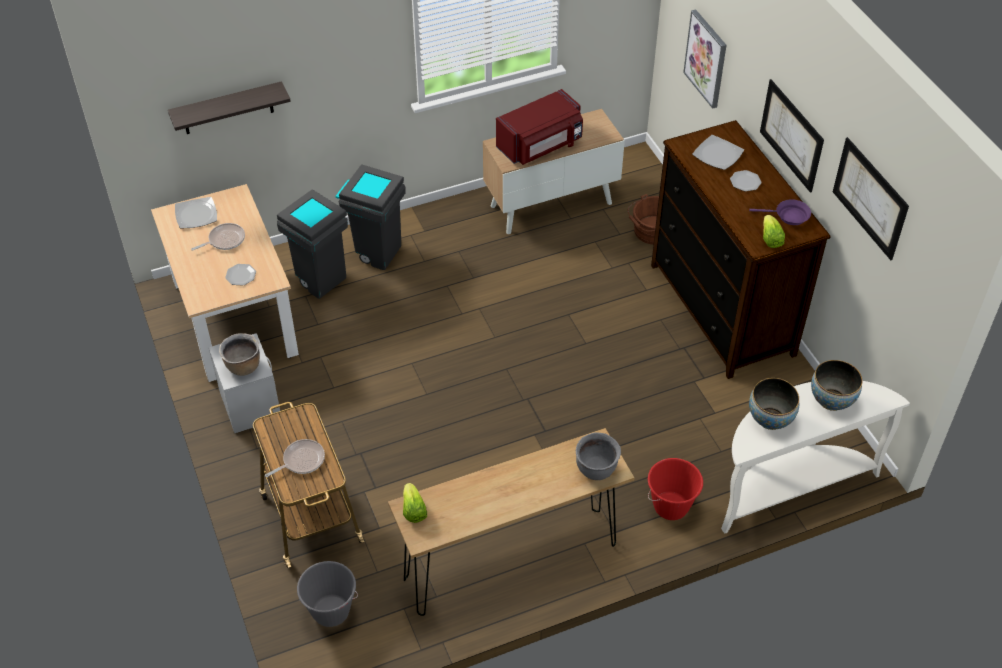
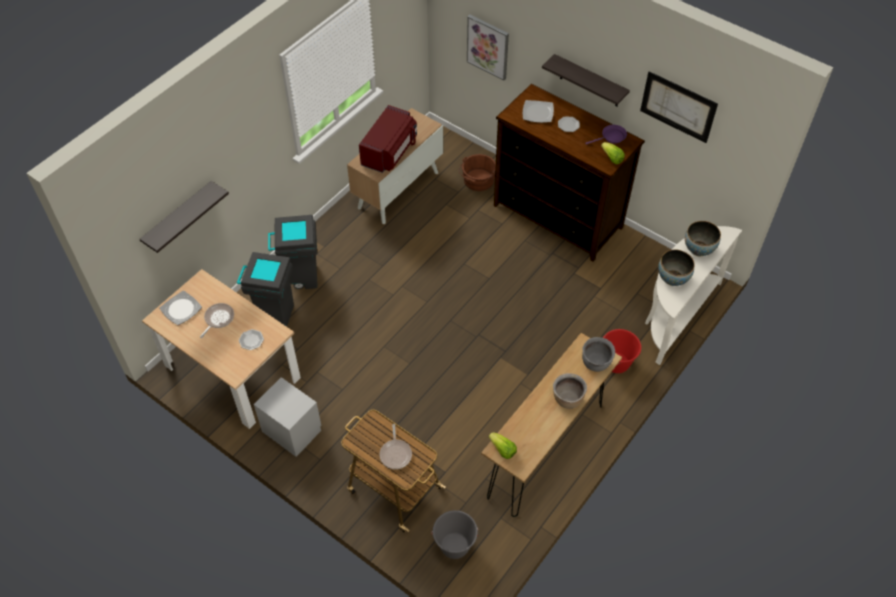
camera: 30 degrees left, 5 degrees up
brown cooking pot [219,333,260,376] -> brown cooking pot moved to [553,373,587,409]
frying pan [265,439,325,477] -> frying pan turned 150 degrees clockwise [380,424,412,469]
picture [760,79,824,193] -> shelf [542,54,630,106]

